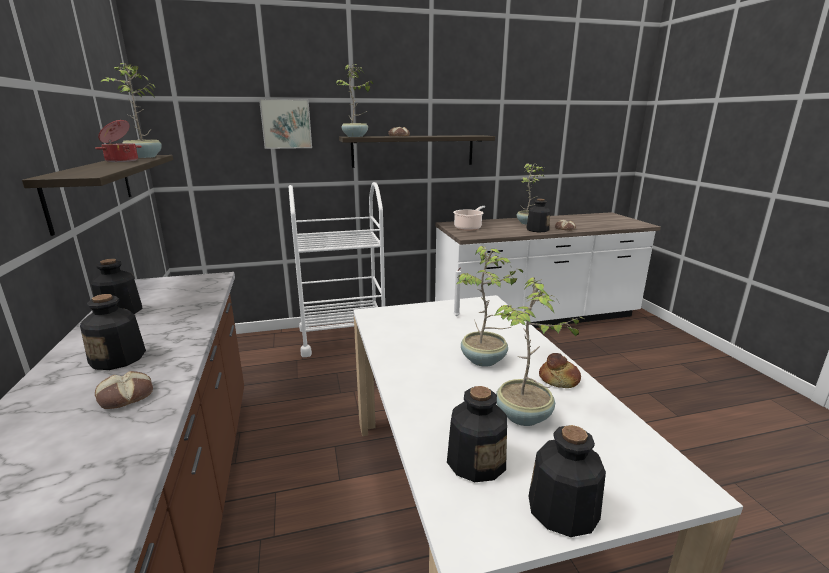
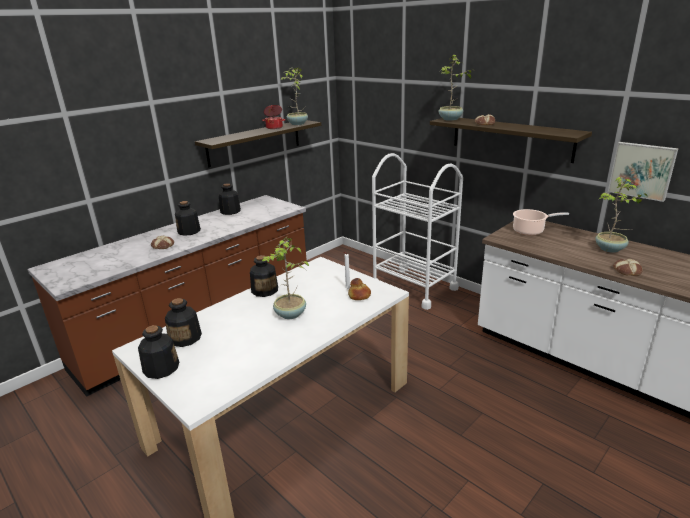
camera: 60 degrees right, 5 degrees up
picture [259,99,312,149] -> picture moved to [608,142,679,202]
potted plant [494,277,588,426] -> none
bottle [526,199,550,232] -> bottle moved to [250,255,278,297]
bread [539,353,581,388] -> bread moved to [348,278,371,300]

